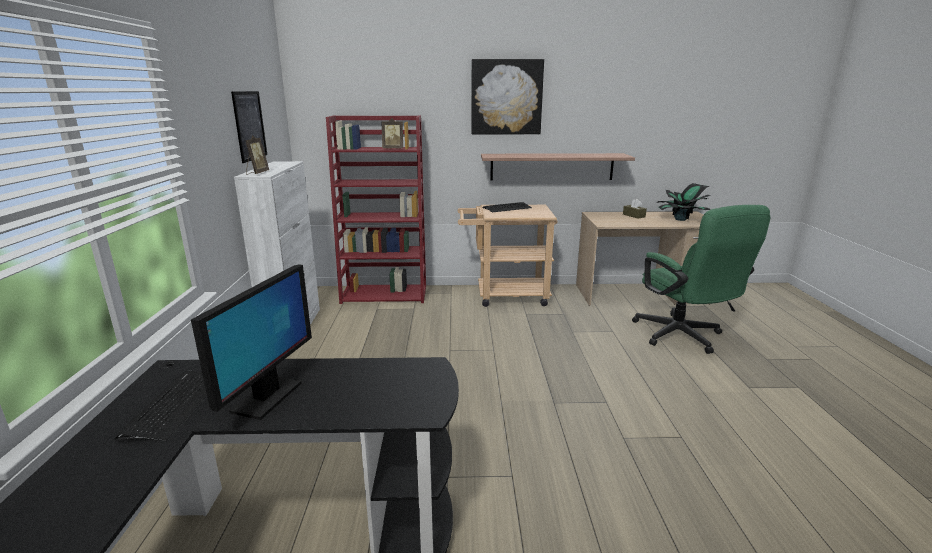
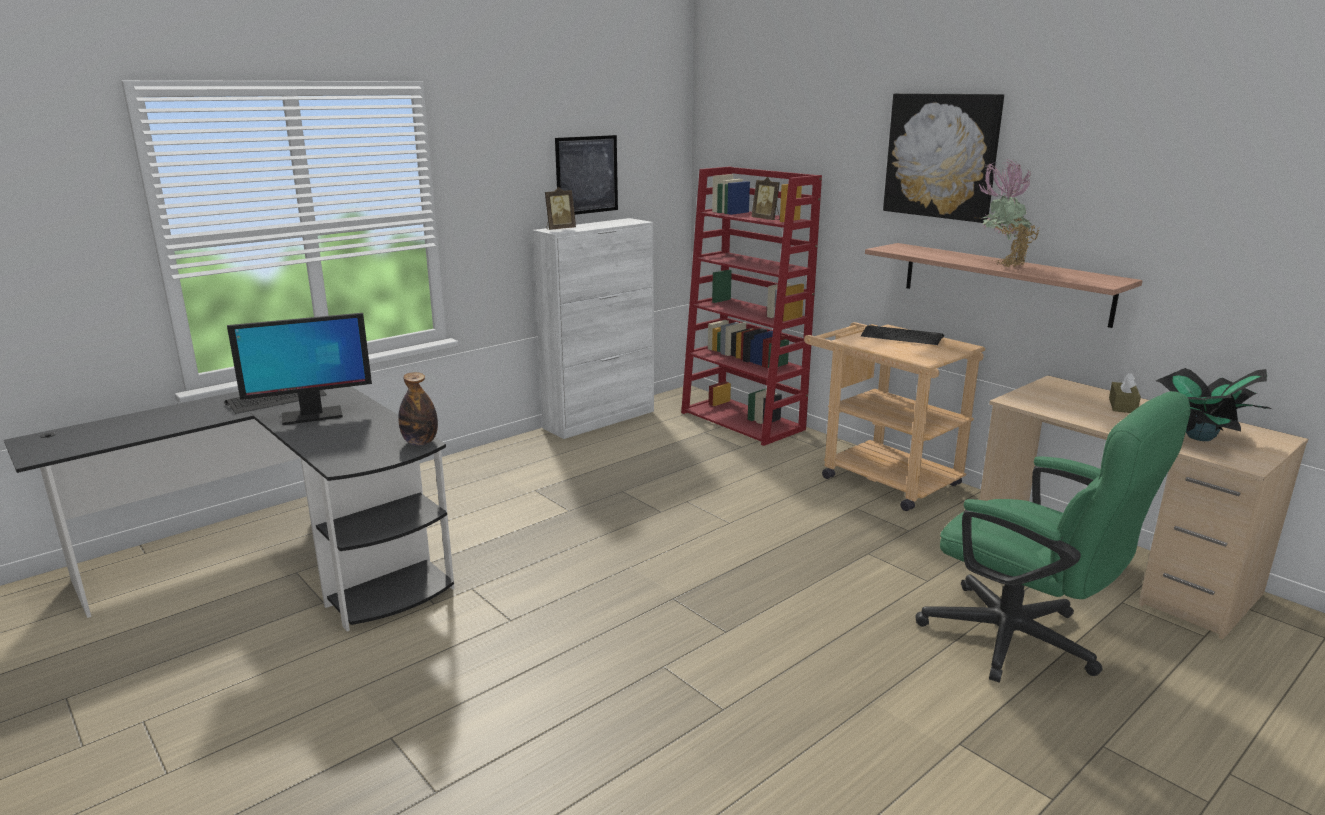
camera: 50 degrees right, 0 degrees up
green office chair [632,205,770,354] -> green office chair turned 75 degrees counterclockwise [915,391,1190,683]
none -> bottle [398,372,438,446]
none -> potted plant [979,159,1039,267]

